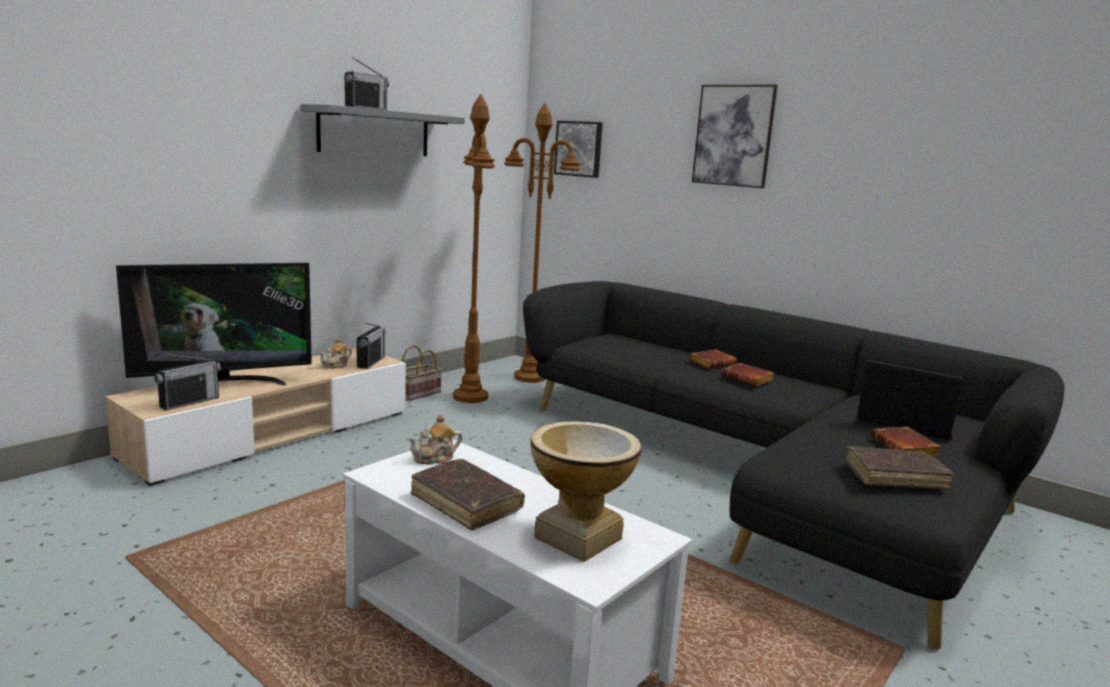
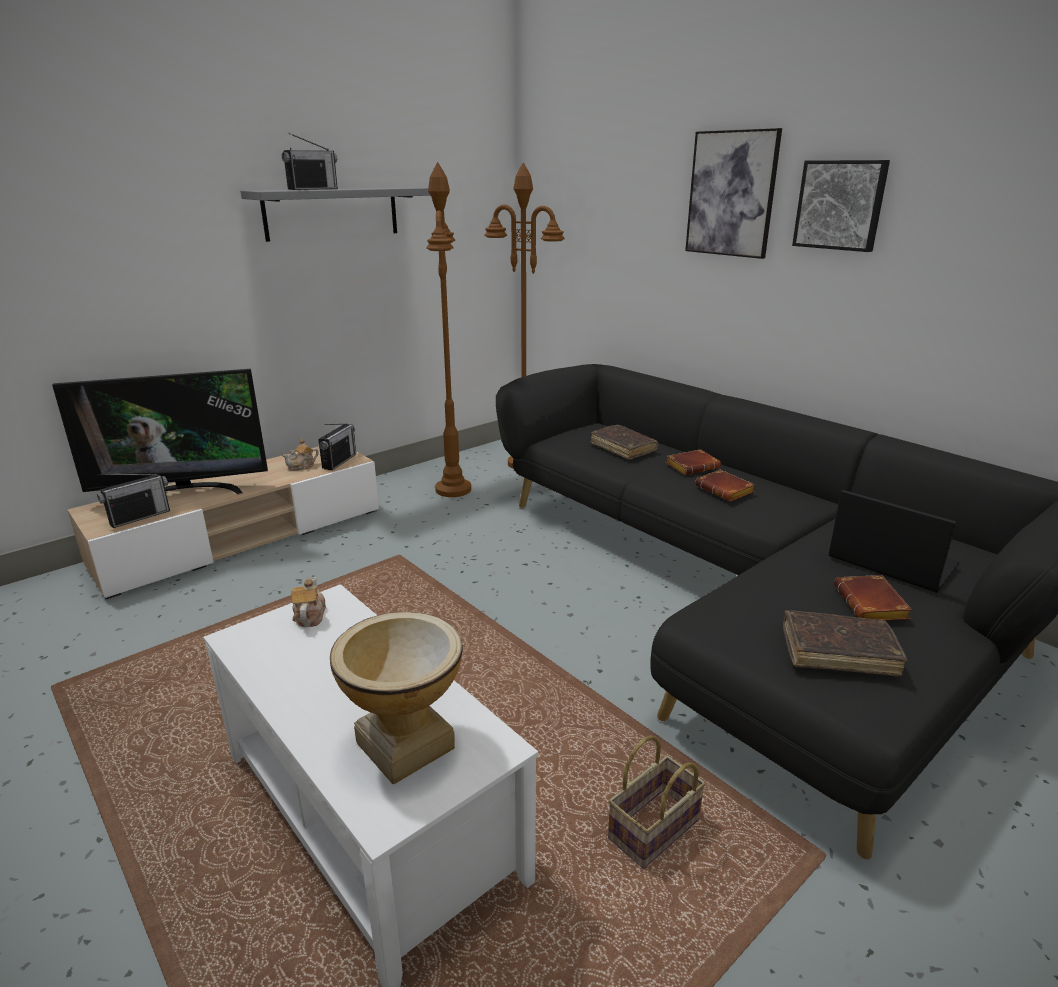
camera: 10 degrees right, 10 degrees up
basket [402,345,442,401] -> basket moved to [608,736,706,868]
teapot [408,415,463,464] -> teapot turned 105 degrees clockwise [291,577,326,627]
brown book [411,459,525,530] -> brown book moved to [591,425,658,460]
picture [554,121,603,178] -> picture moved to [792,160,890,252]

